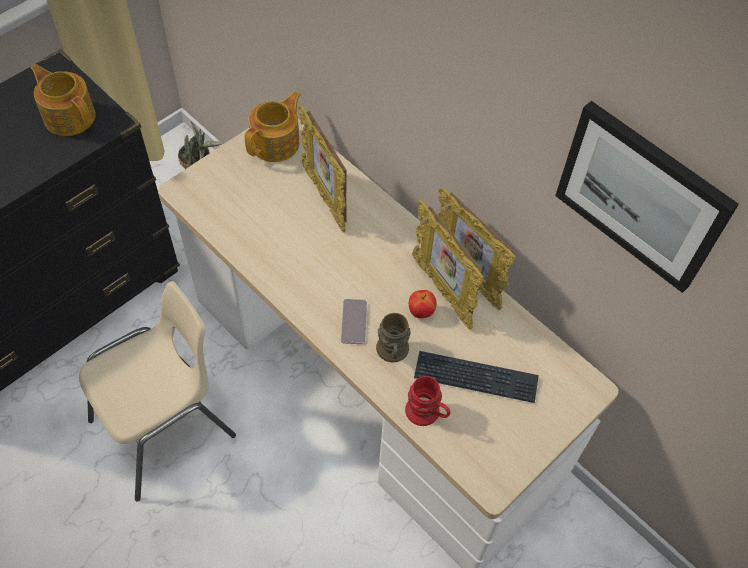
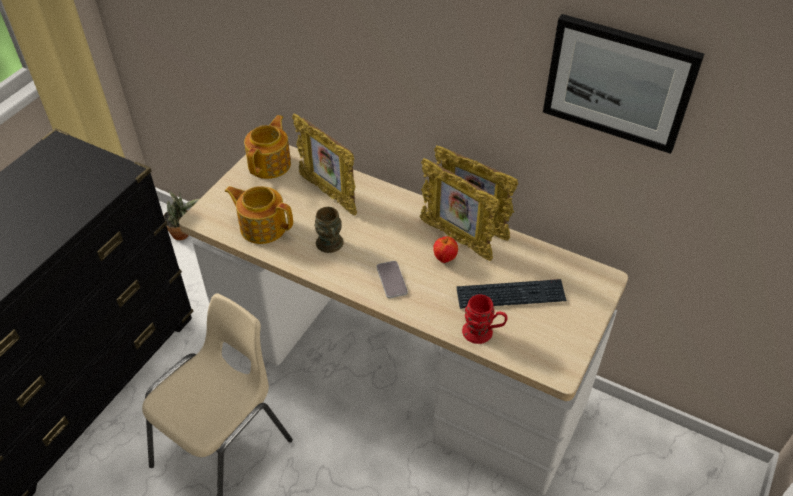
camera: 15 degrees left, 10 degrees down
teapot [30,64,96,136] -> teapot moved to [225,186,293,244]
brown mug [376,313,410,362] -> brown mug moved to [314,207,344,253]

